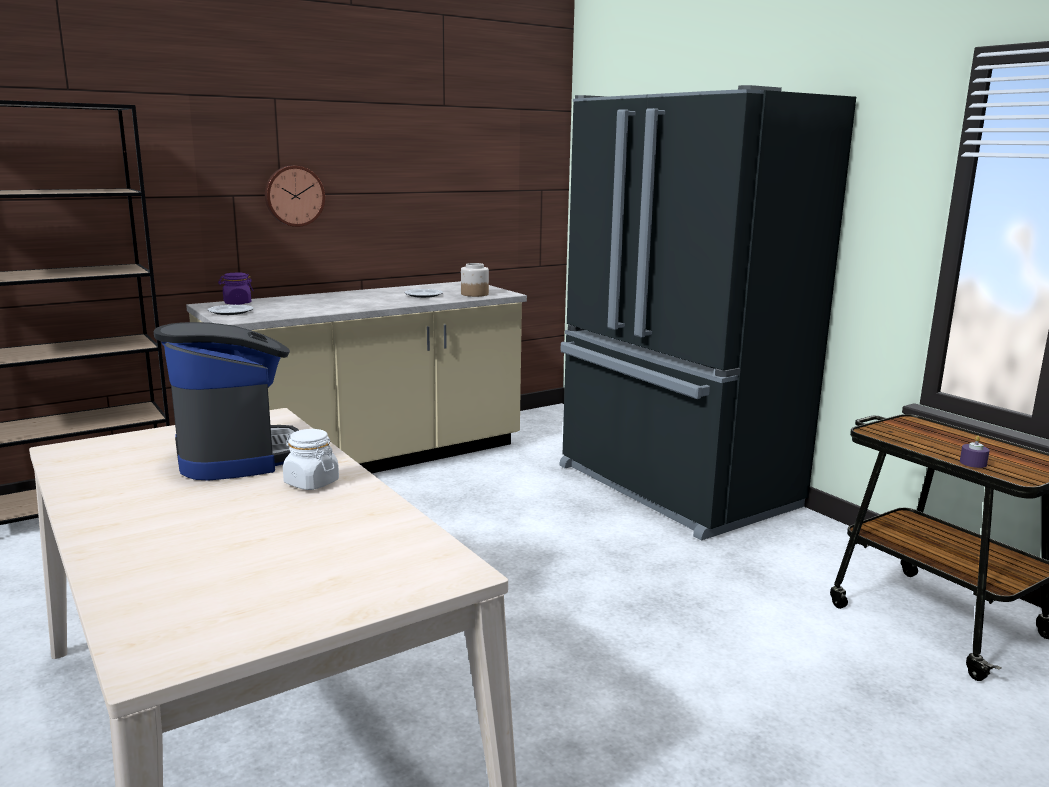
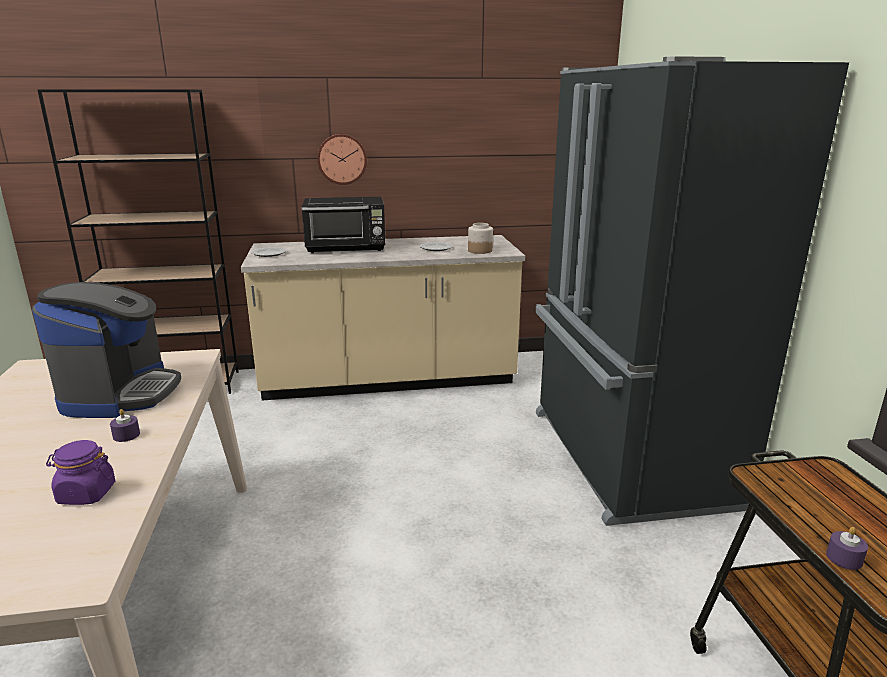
camera: 25 degrees right, 5 degrees up
purple jar [218,273,254,305] -> purple jar moved to [46,440,115,505]
white jar [283,429,339,490] -> purple candle [110,409,140,442]
none -> black microwave [301,197,385,253]

